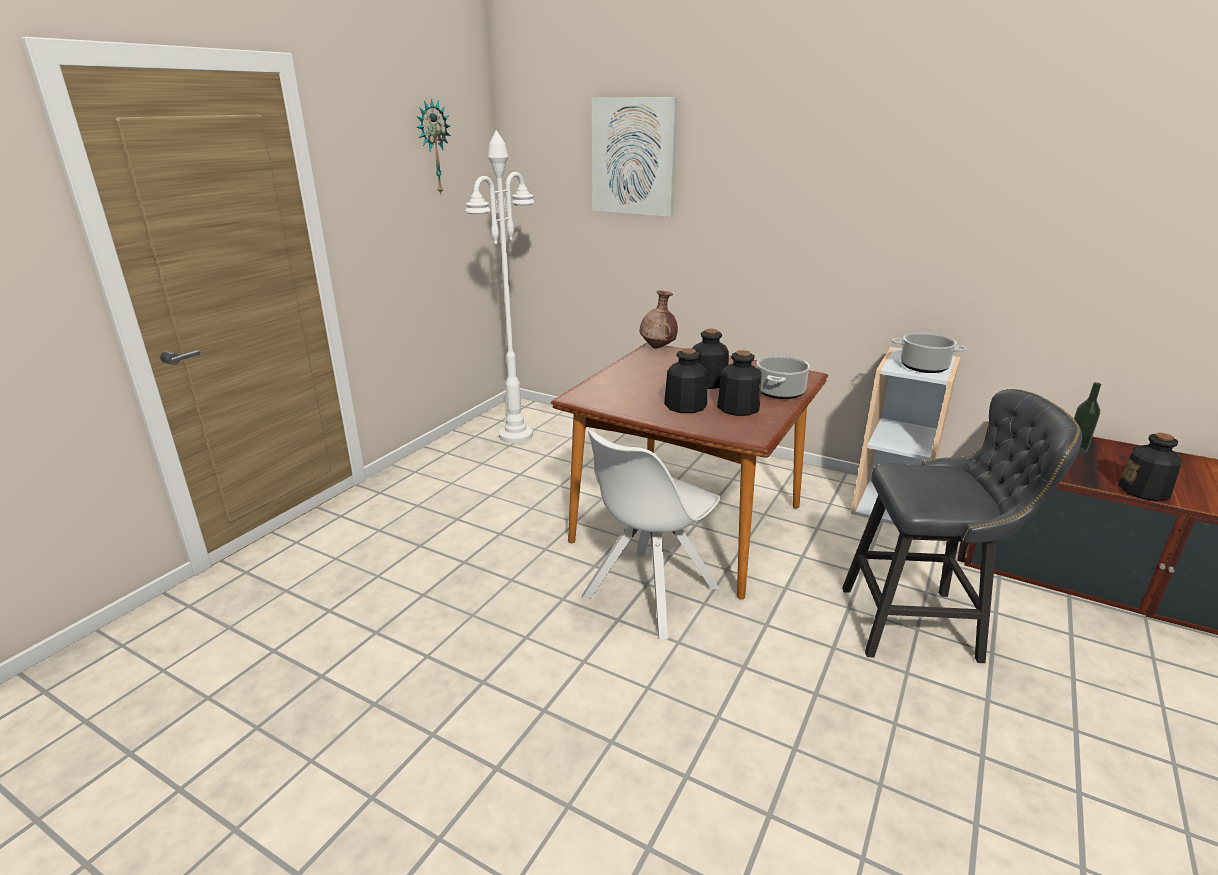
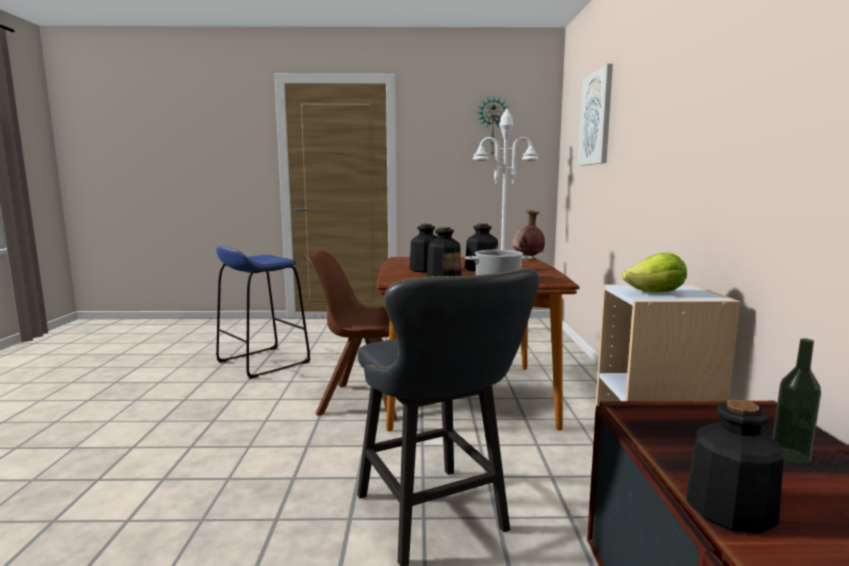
camera: 60 degrees right, 15 degrees down
white chair [582,430,721,640] -> brown chair [305,250,397,420]
cooking pot [891,332,968,373] -> lettuce [622,253,687,293]
none -> blue stool [216,246,310,379]

